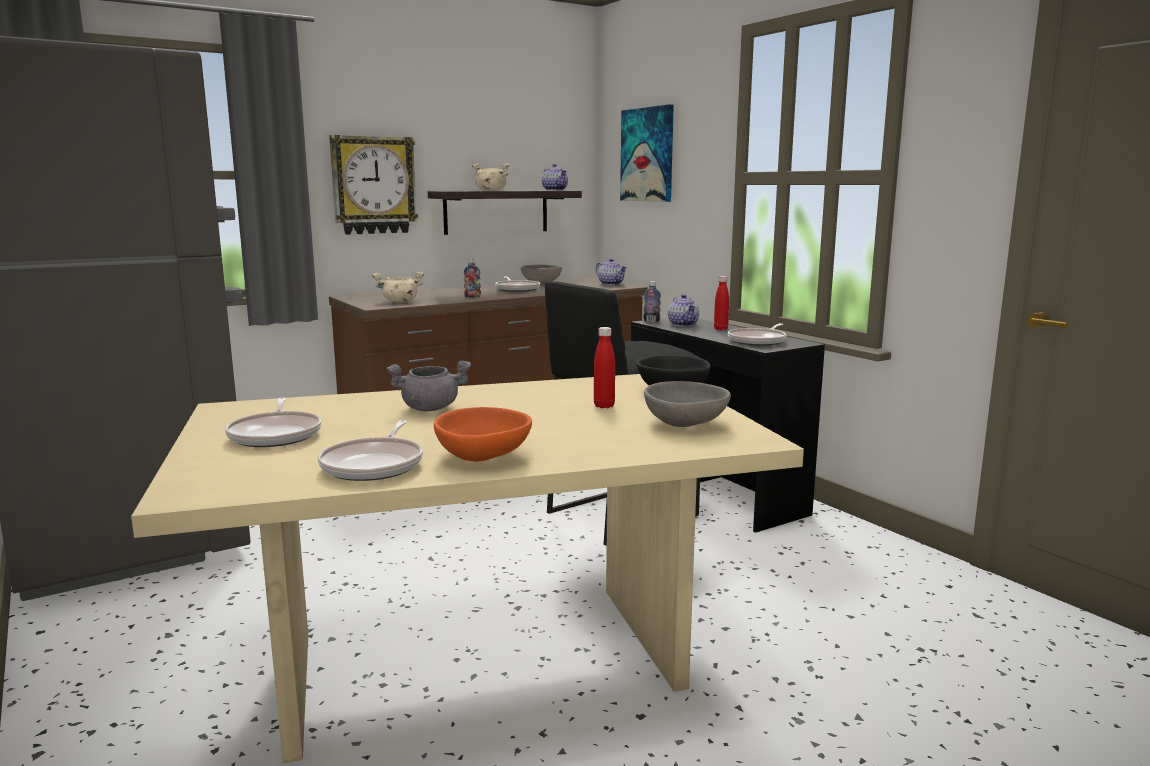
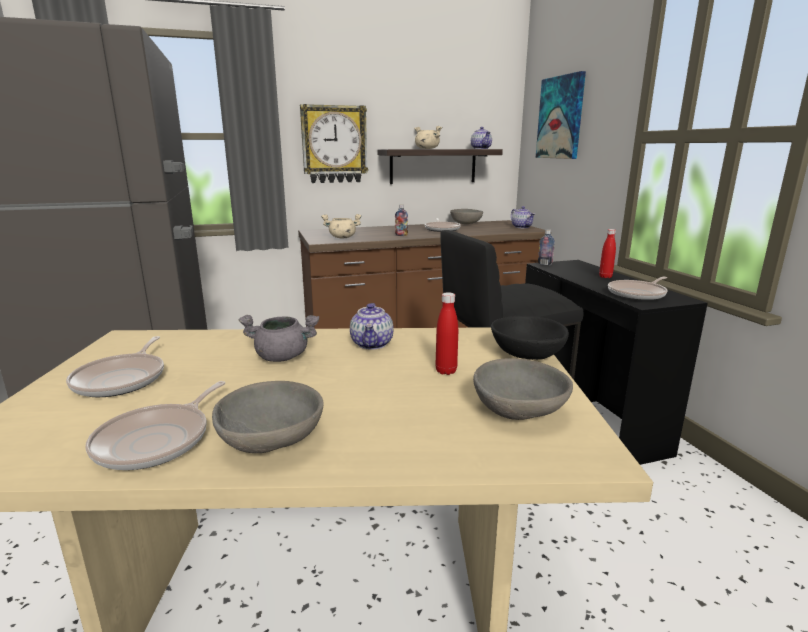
camera: 15 degrees right, 5 degrees up
orange bowl [434,407,532,461] -> grey bowl [212,381,323,453]
teapot [668,294,699,326] -> teapot moved to [350,303,393,349]

